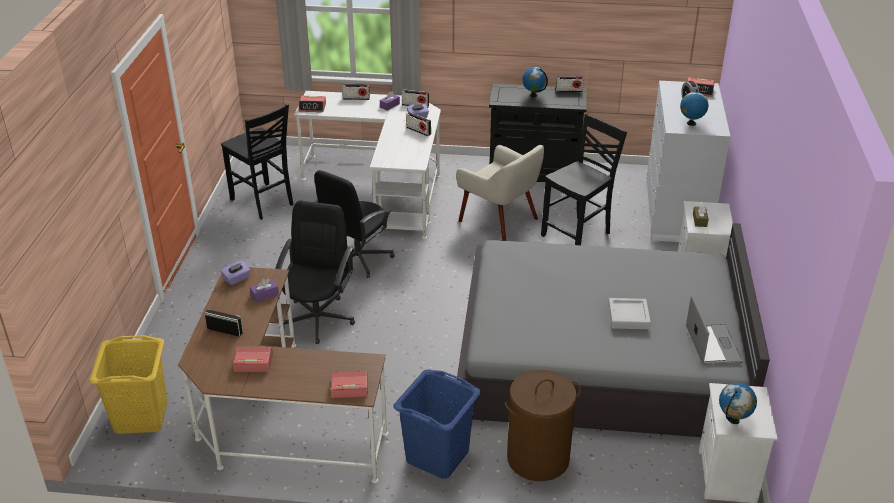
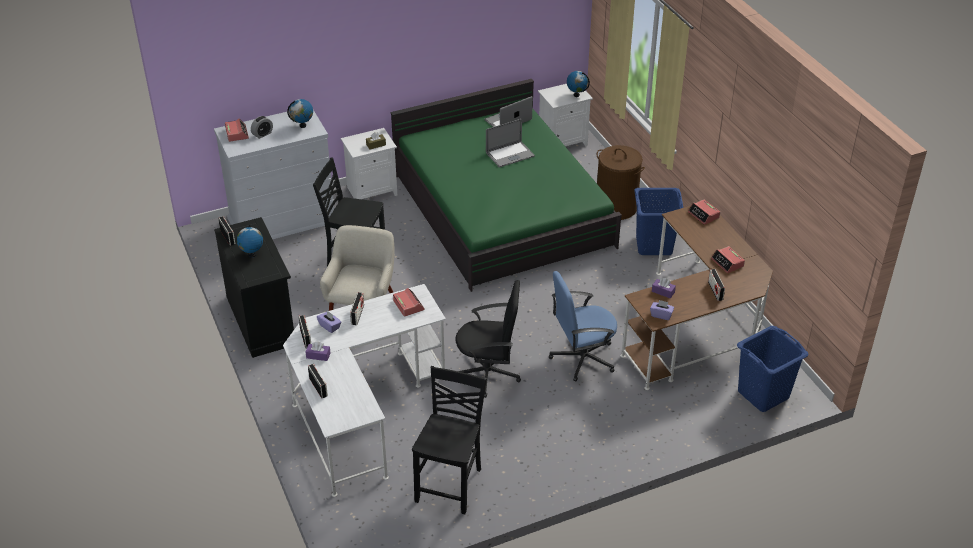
camera: 120 degrees left, 5 degrees up
yellow laundry basket [89,335,167,434] -> blue laundry basket [737,326,809,412]
black office chair [275,201,355,344] -> blue office chair [549,271,617,382]
alarm clock [299,96,326,112] -> alarm clock moved to [393,288,425,317]
grey bed [457,223,770,437] -> green bed [390,79,622,292]
grey tray [608,298,651,329] -> laptop [486,119,535,168]

